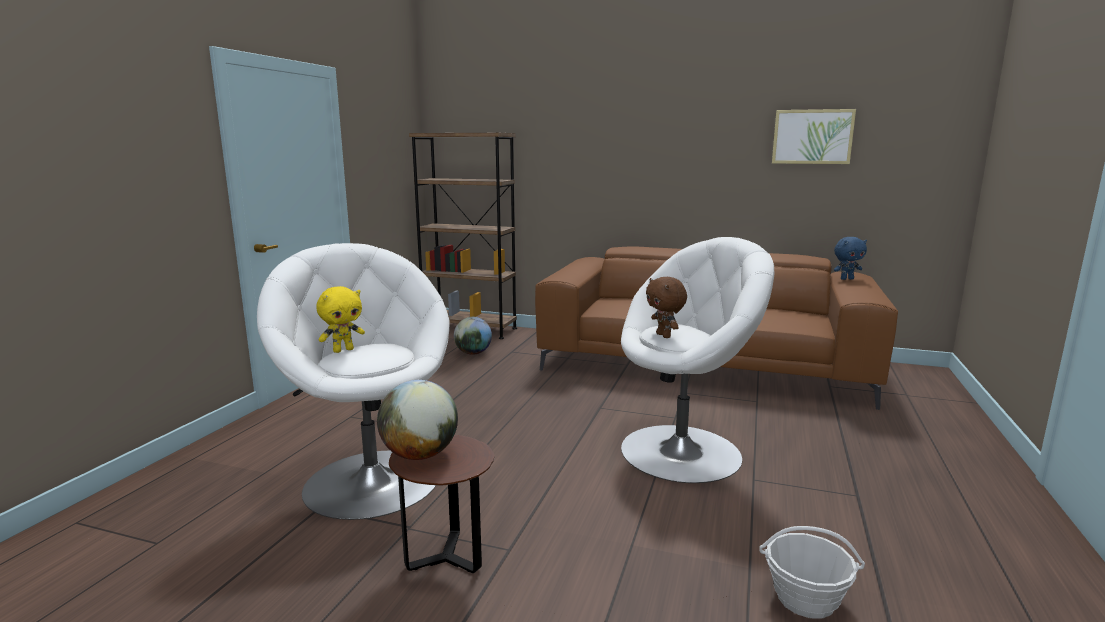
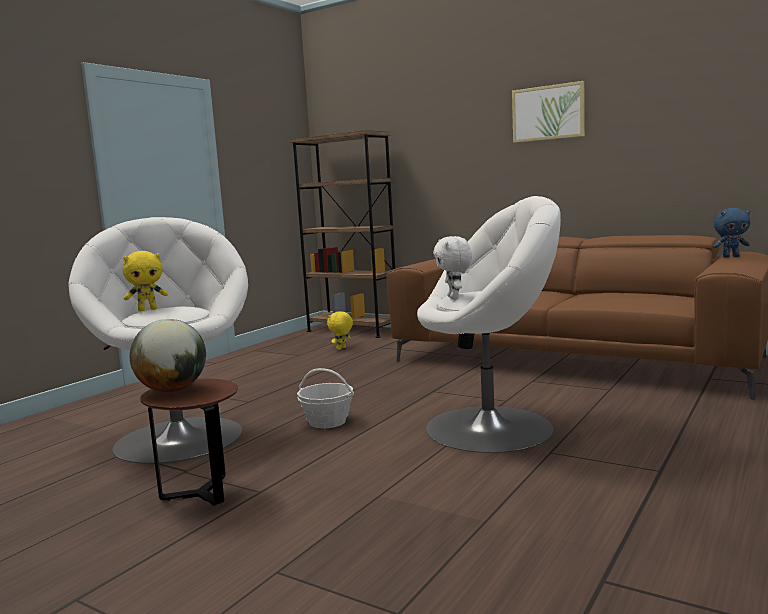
camera: 15 degrees right, 5 degrees down
globe [454,317,492,355] -> yellow plush toy [327,311,353,350]
brown plush toy [646,277,687,338] -> white plush toy [433,236,472,300]
basket [760,526,865,619] -> basket moved to [297,368,354,429]
picture [772,109,856,164] -> picture moved to [512,81,585,143]

